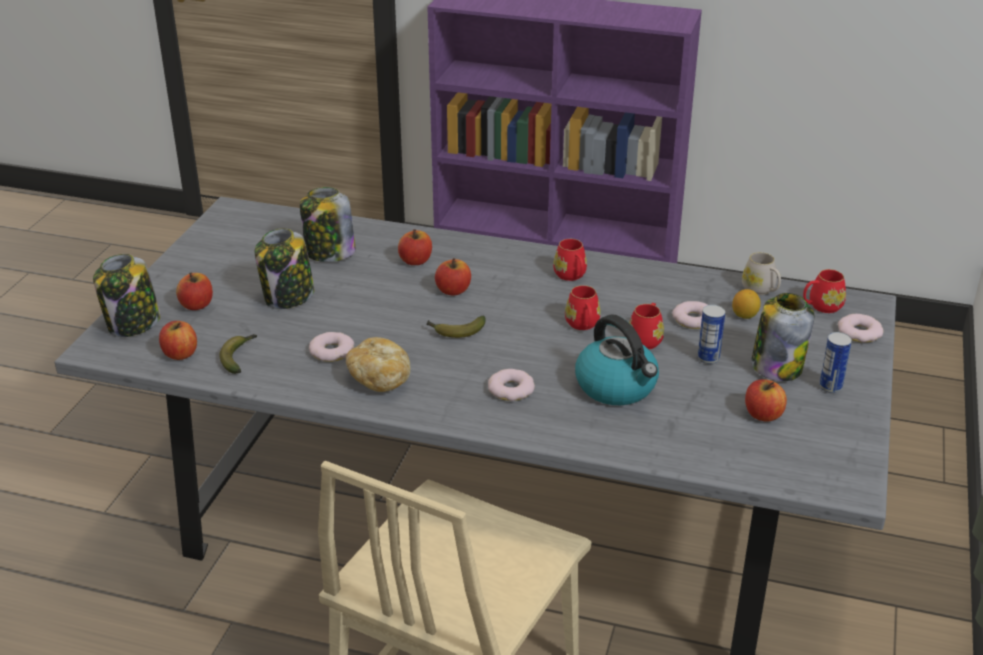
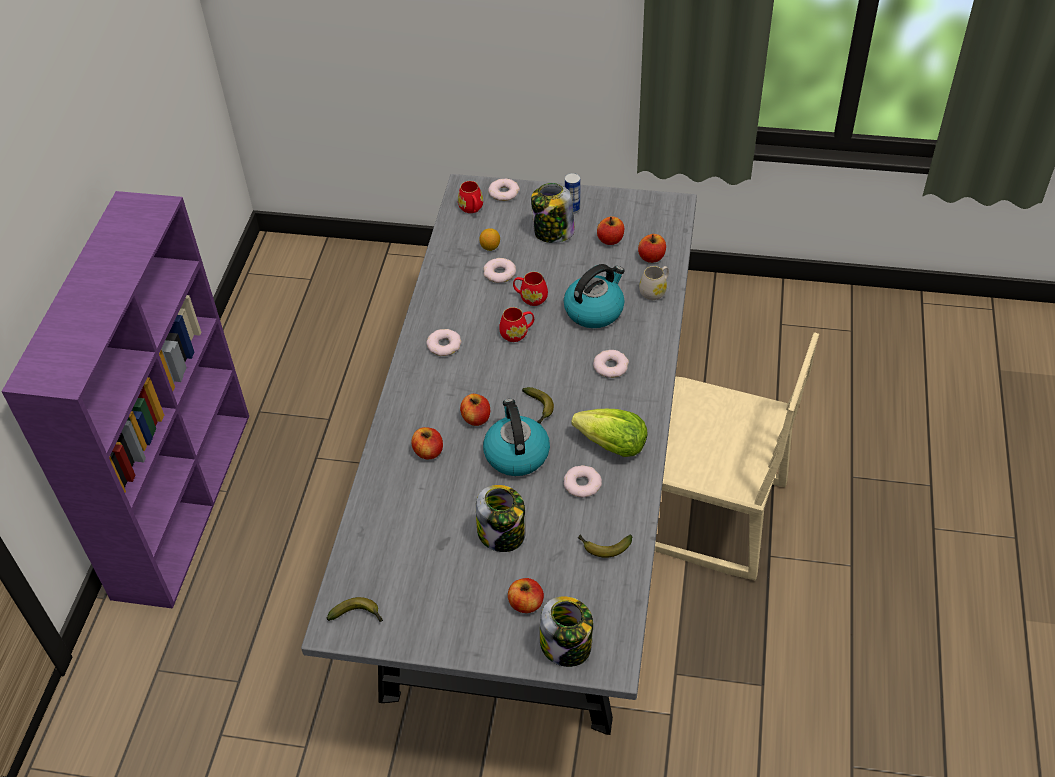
camera: 95 degrees left, 15 degrees up
apple [159,321,197,360] -> apple moved to [638,234,666,263]
jar [300,187,356,262] -> none
bread [346,337,411,392] -> lettuce [571,409,647,457]
red mug [553,239,587,281] -> donut [426,329,462,356]
can [697,305,725,364] -> none
white mug [742,252,781,295] -> white mug moved to [639,266,669,300]
none -> banana [326,597,383,622]
none -> kettle [483,399,550,476]

